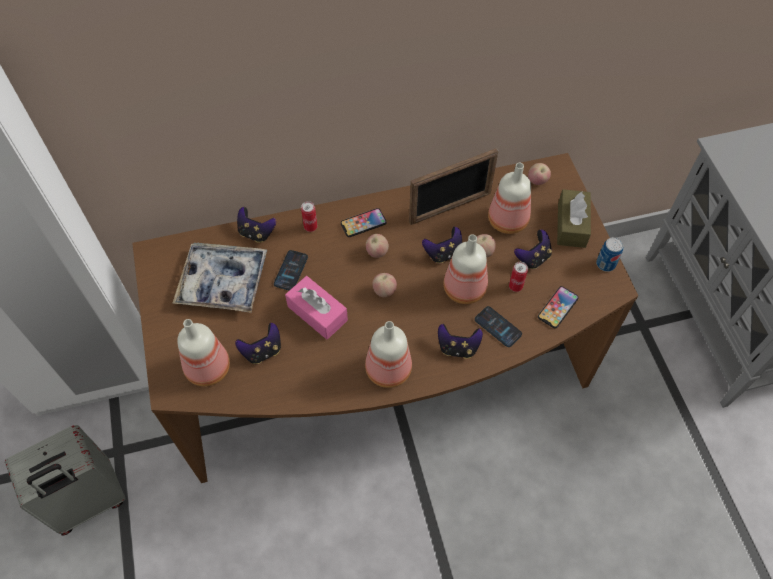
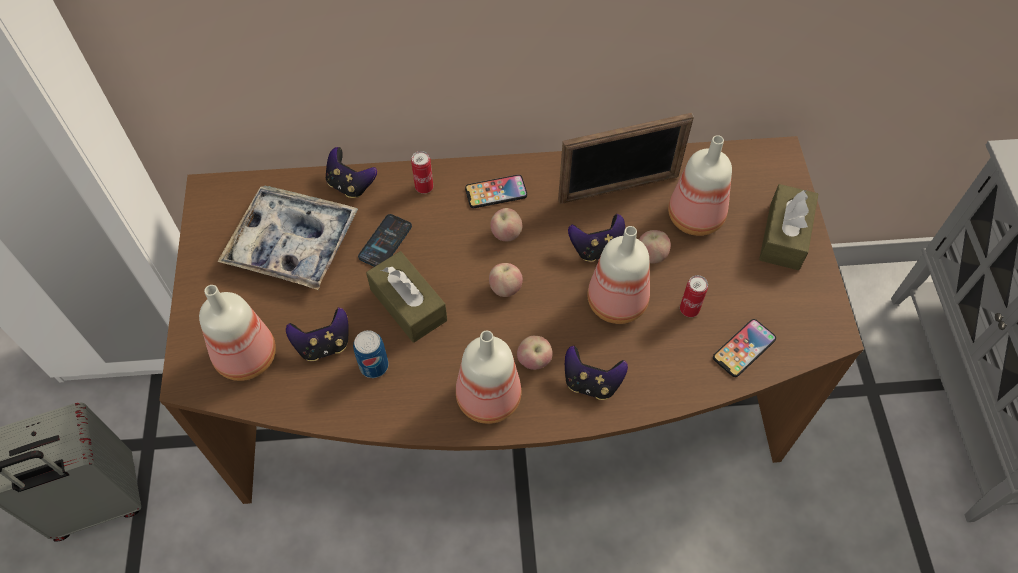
camera: 10 degrees right, 0 degrees up
pink tissue box [285,276,348,340] -> brown tissue box [366,251,447,343]
phone [475,306,522,347] -> none
game controller [514,229,552,269] -> none
apple [528,163,551,185] -> apple moved to [517,336,553,370]
can [596,237,624,272] -> can moved to [353,330,389,378]

